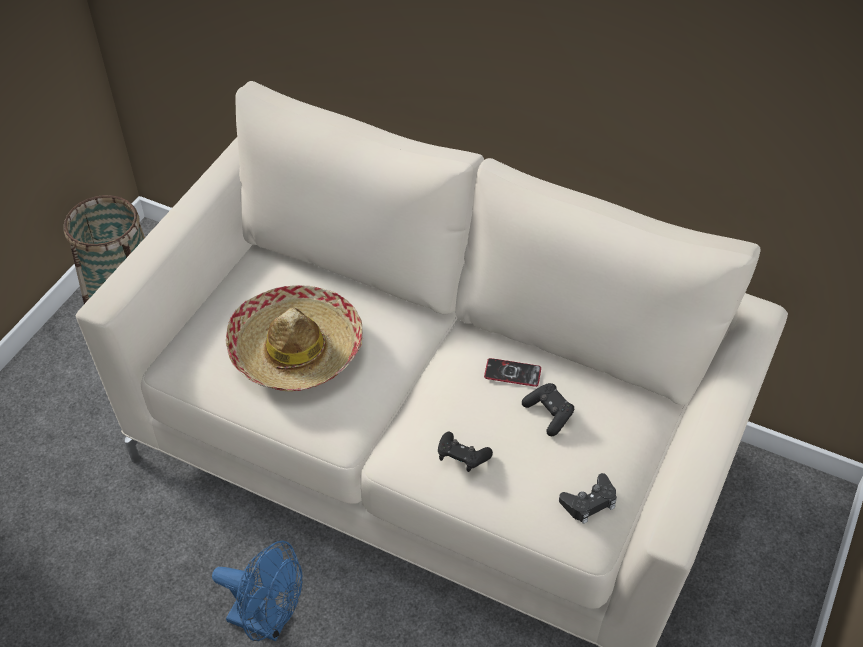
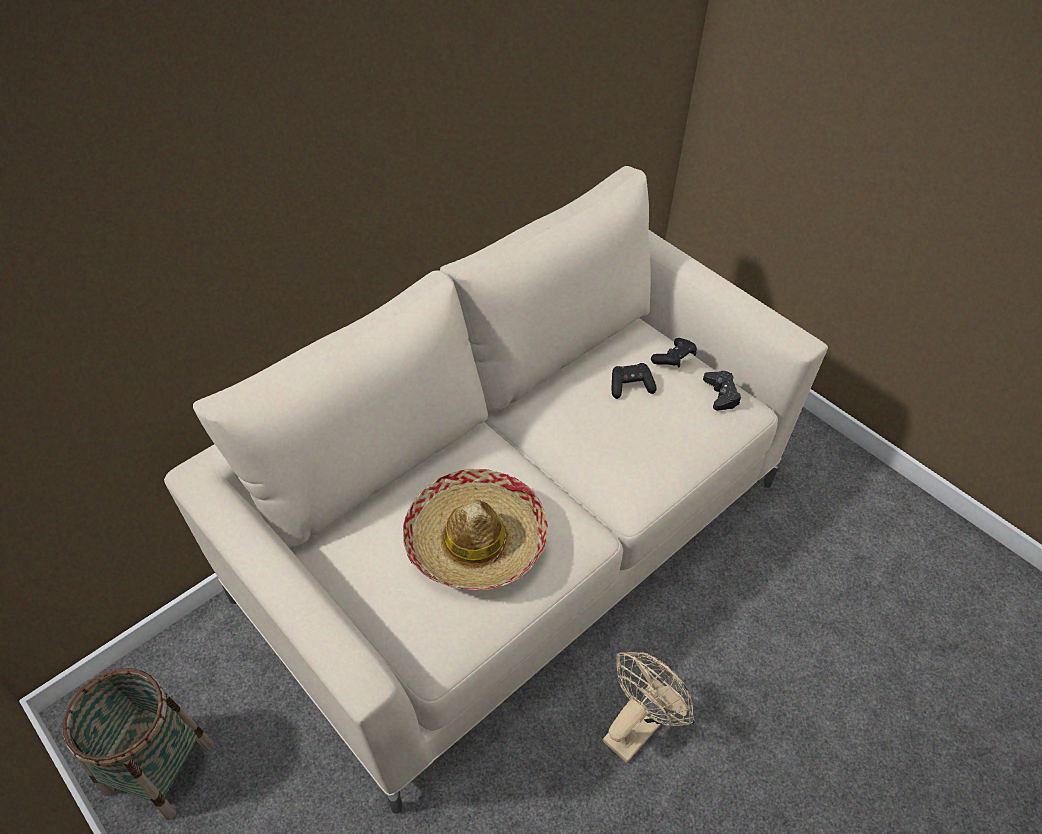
camera: 70 degrees left, 0 degrees up
blue fan [212,540,303,641] -> beige fan [603,652,695,763]
black game controller [438,432,493,472] -> black game controller moved to [651,338,697,367]
phone [484,358,541,387] -> none

